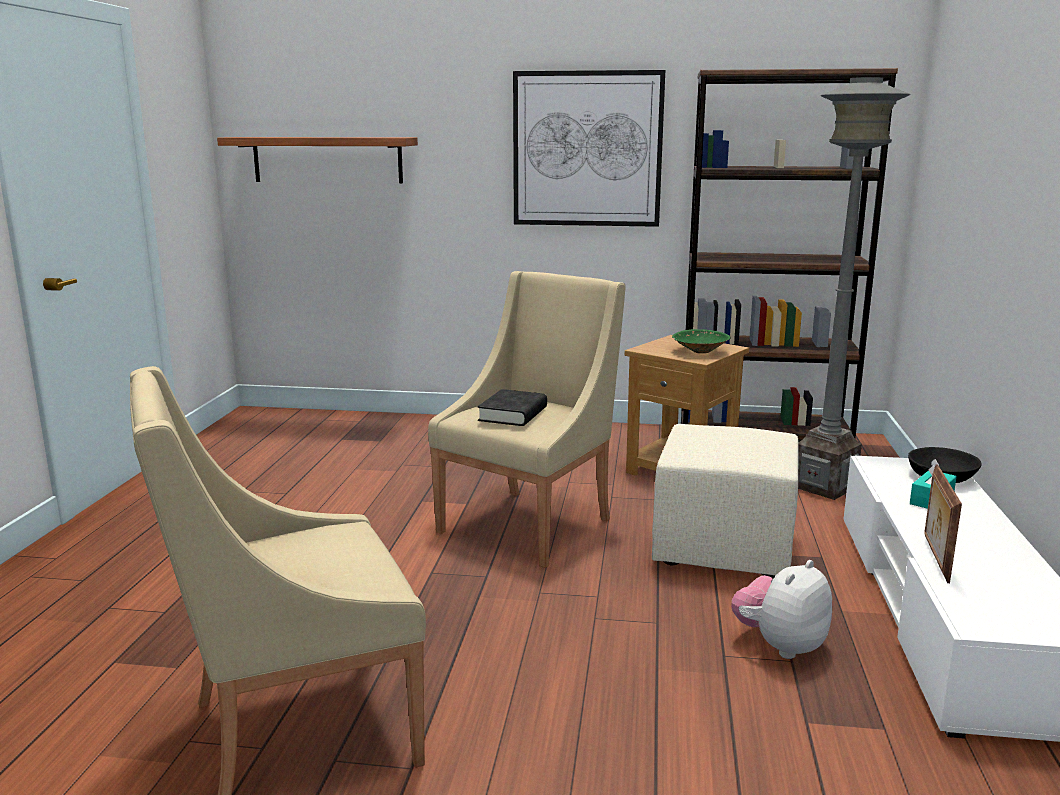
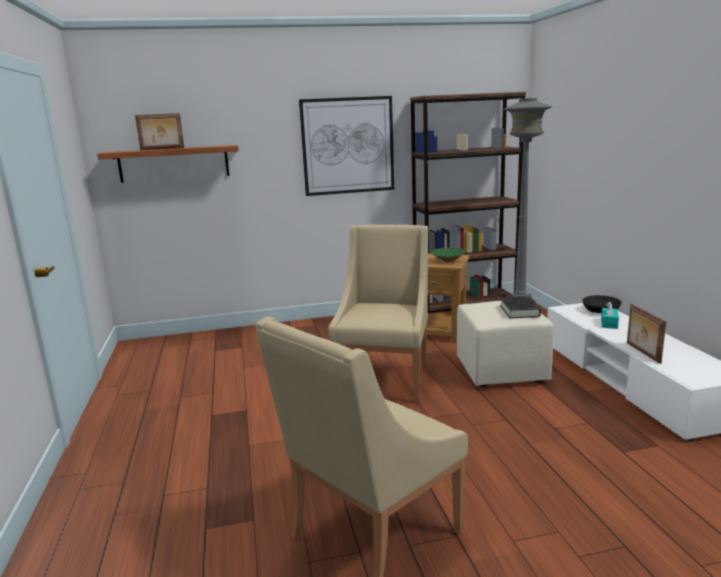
camera: 20 degrees left, 0 degrees up
black book [478,389,547,426] -> black book moved to [500,296,541,318]
plush toy [732,560,832,659] -> none
none -> picture frame [135,113,184,151]

